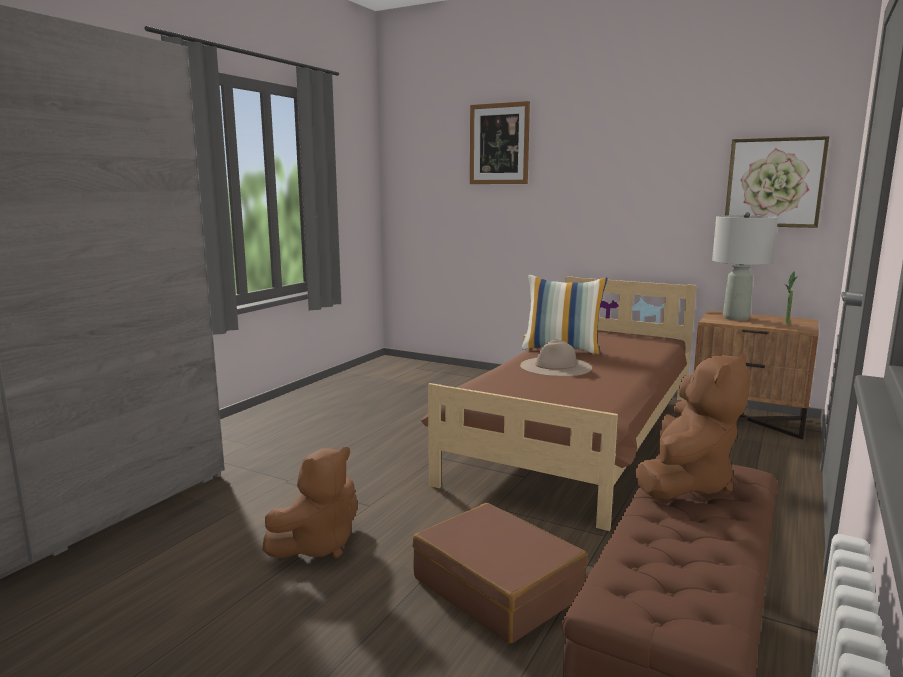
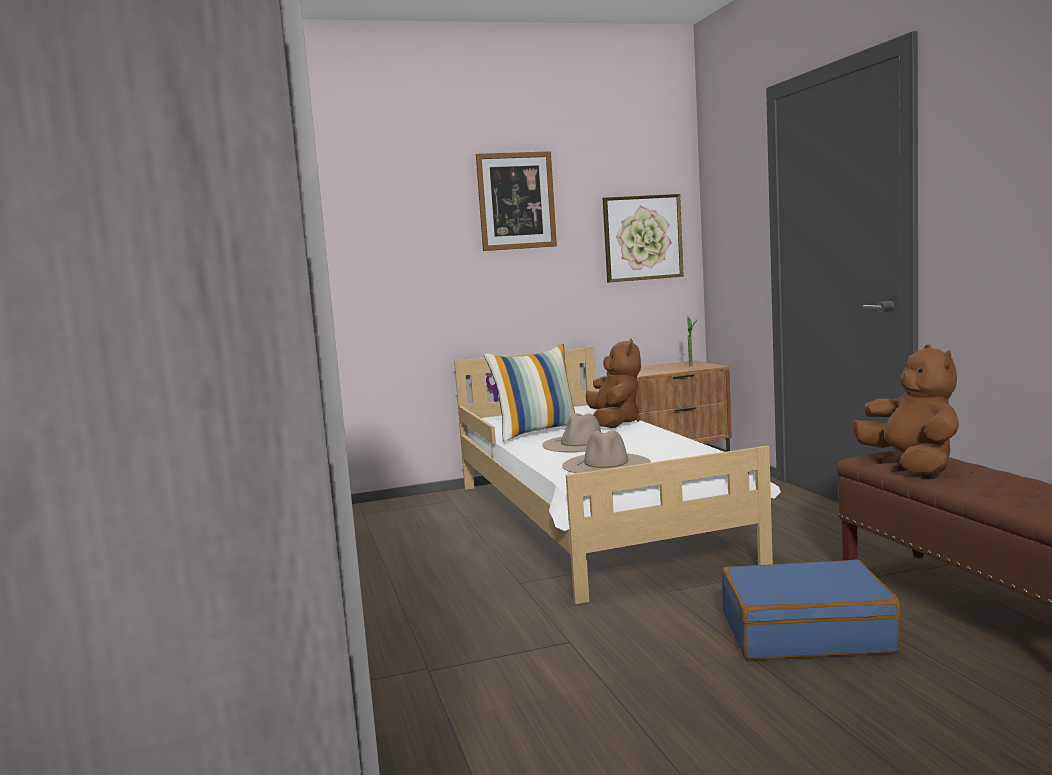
camera: 45 degrees left, 5 degrees down
brown plush toy [262,447,358,558] -> brown plush toy moved to [586,338,641,428]
brown suitcase [413,503,588,644] -> blue suitcase [722,559,901,660]
brown bed [421,276,696,531] -> white bed [454,346,781,604]
picture [470,101,530,184] -> picture moved to [476,151,557,251]
grey table lamp [712,212,778,321] -> none
none -> beige hat [562,430,651,473]

